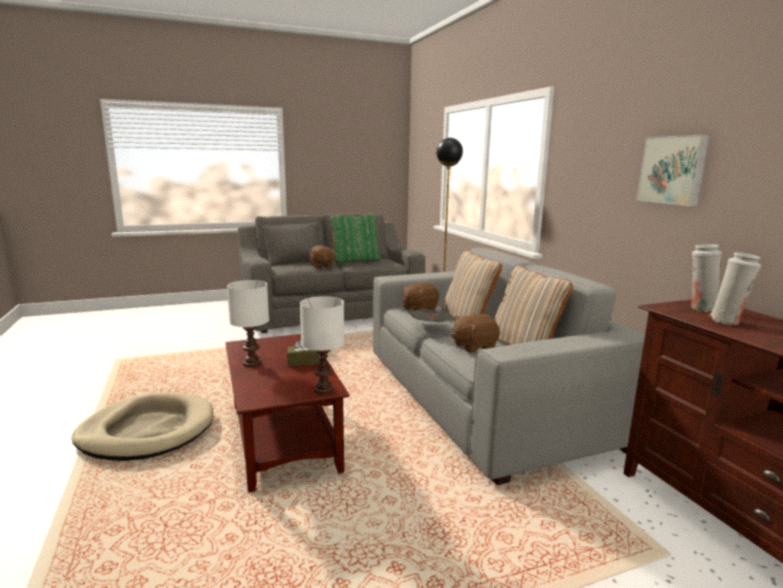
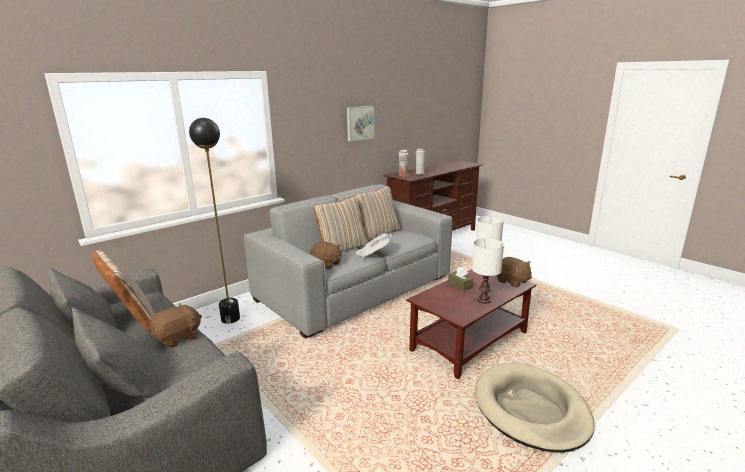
camera: 110 degrees left, 5 degrees up
green pillow [330,214,381,264] -> beige pillow [92,250,155,332]
brown plush toy [452,313,500,353] -> brown plush toy moved to [497,257,532,288]

